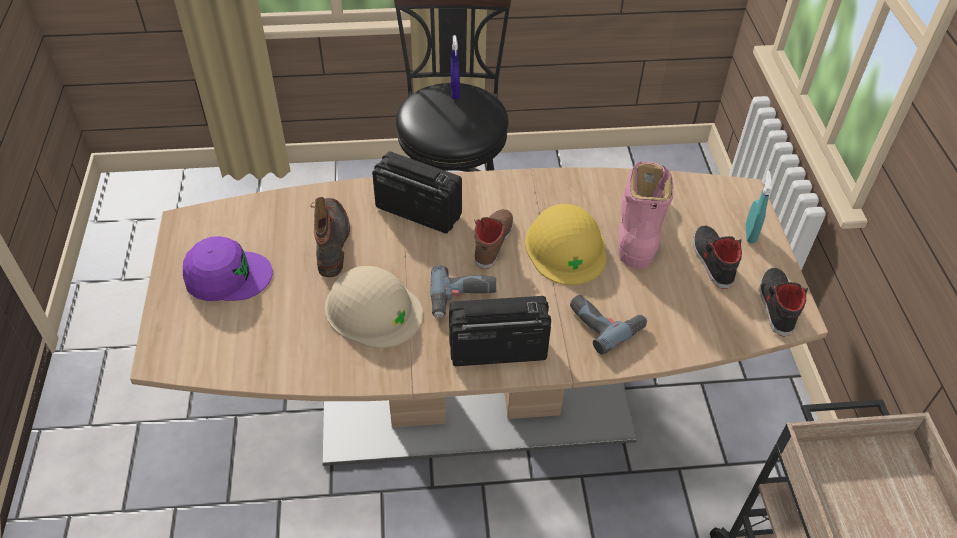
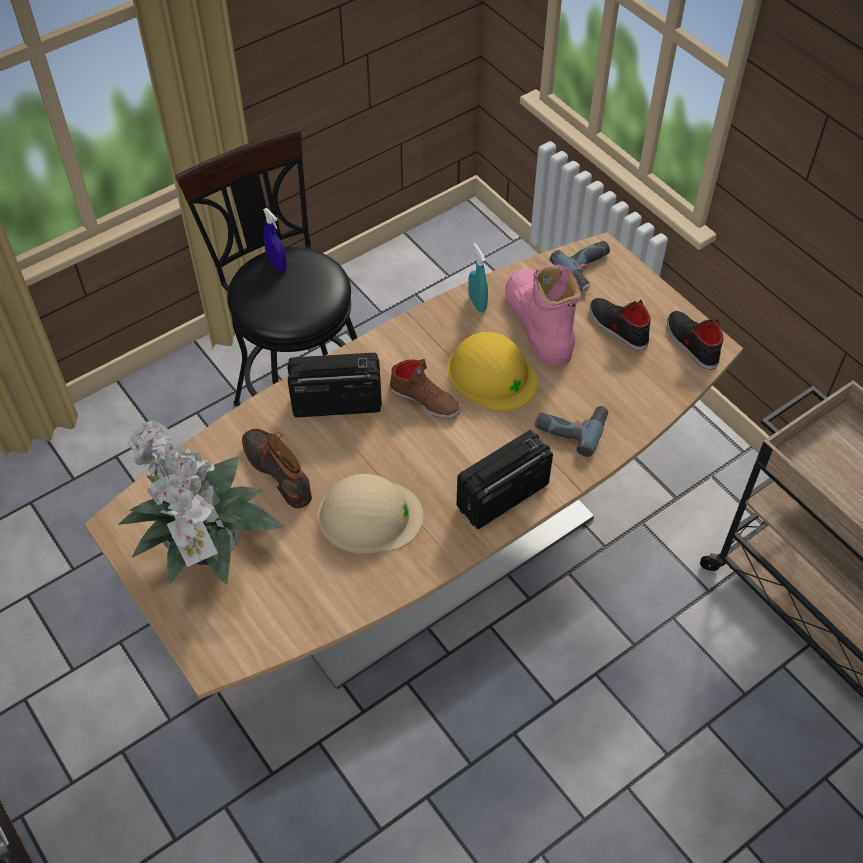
camera: 30 degrees left, 5 degrees up
purple cap [183,236,273,301] -> potted plant [118,420,284,584]
power drill [430,265,496,319] -> power drill moved to [550,241,610,291]
brown shoe [474,209,513,269] -> brown shoe turned 135 degrees clockwise [390,359,460,419]
turquoise spray bottle [746,171,772,243] -> turquoise spray bottle moved to [468,243,488,312]

